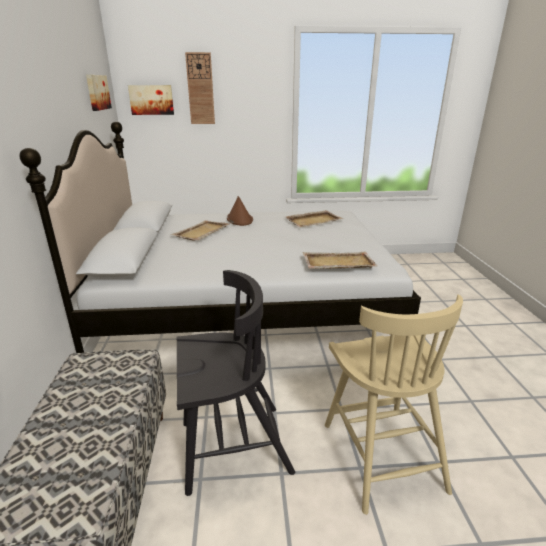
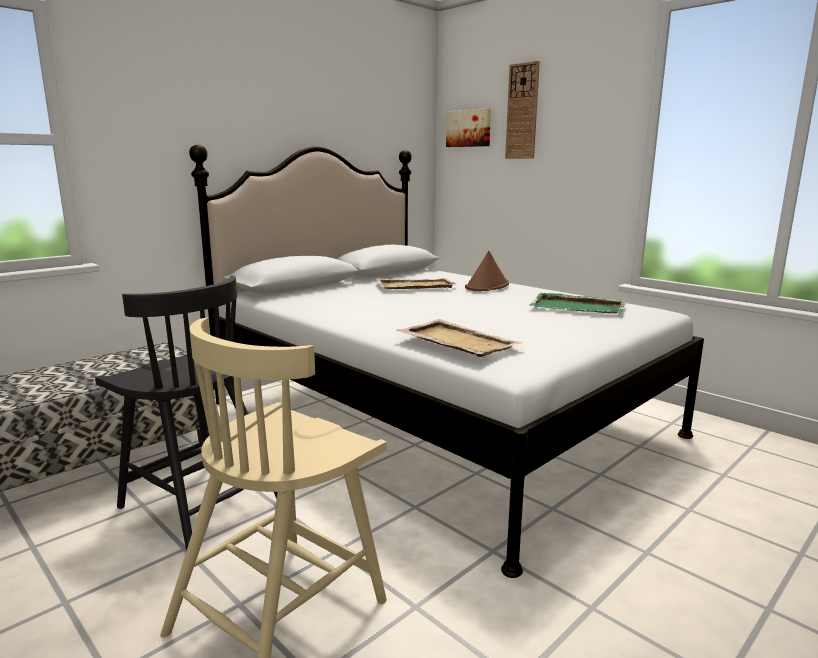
camera: 50 degrees right, 10 degrees down
picture [86,75,112,111] -> none
beige tray [285,210,343,227] -> green tray [529,293,627,313]

